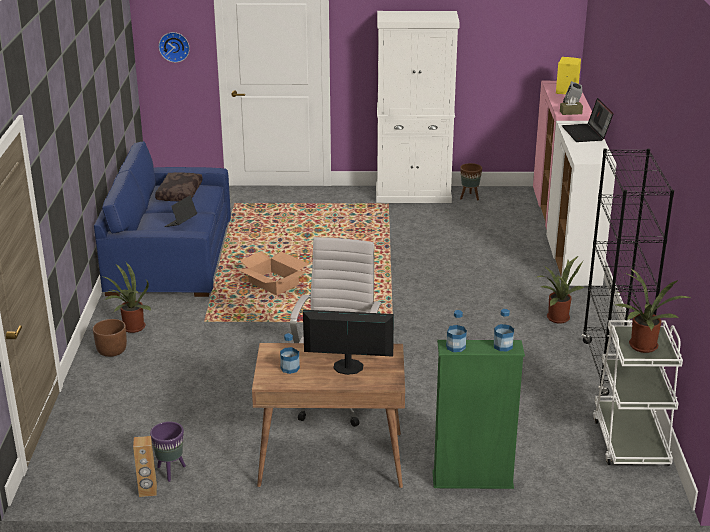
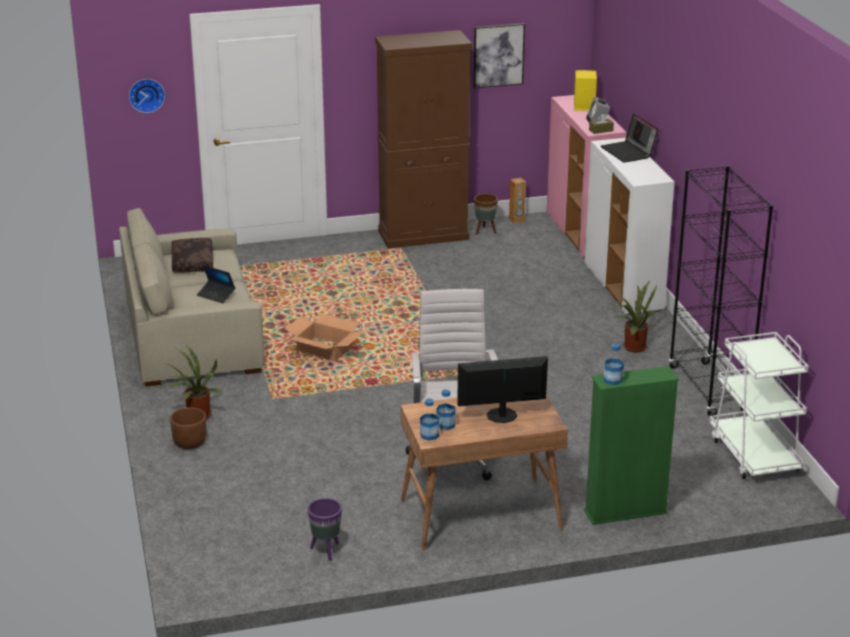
camera: 15 degrees left, 0 degrees up
blue sofa [94,141,231,297] -> beige sofa [119,208,265,387]
brown speaker [133,436,157,497] -> brown speaker moved to [509,178,526,224]
laptop [164,195,197,227] -> laptop turned 75 degrees counterclockwise [197,265,235,303]
white cabinet [376,11,460,203] -> brown cabinet [375,30,472,249]
bottle [494,309,514,351] -> bottle moved to [420,399,439,440]
potted plant [615,268,692,353] -> none
none -> picture [474,23,525,88]

